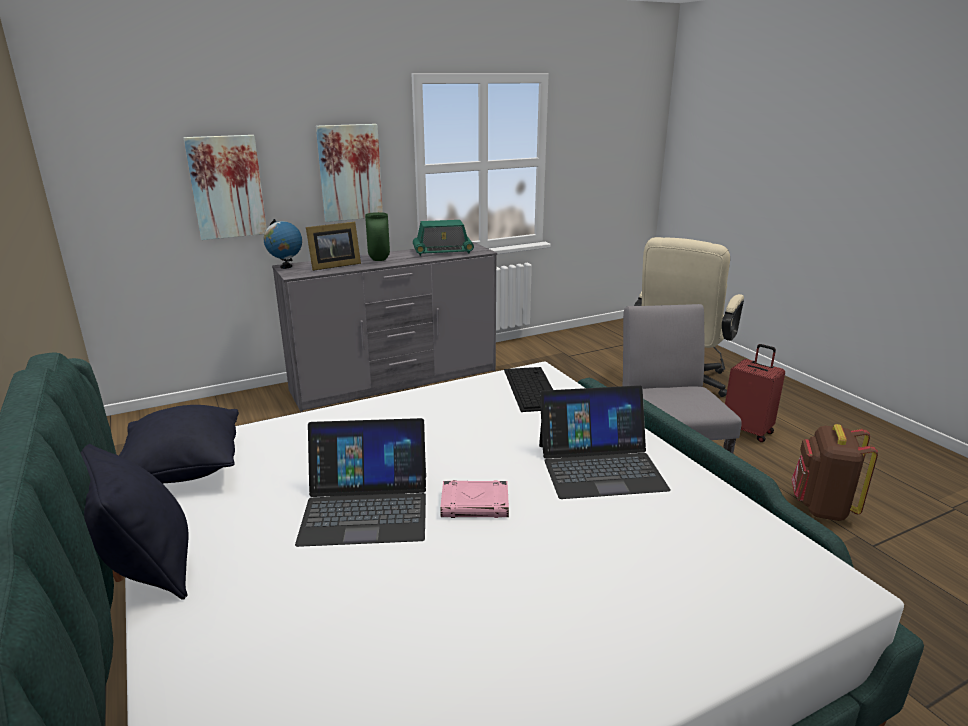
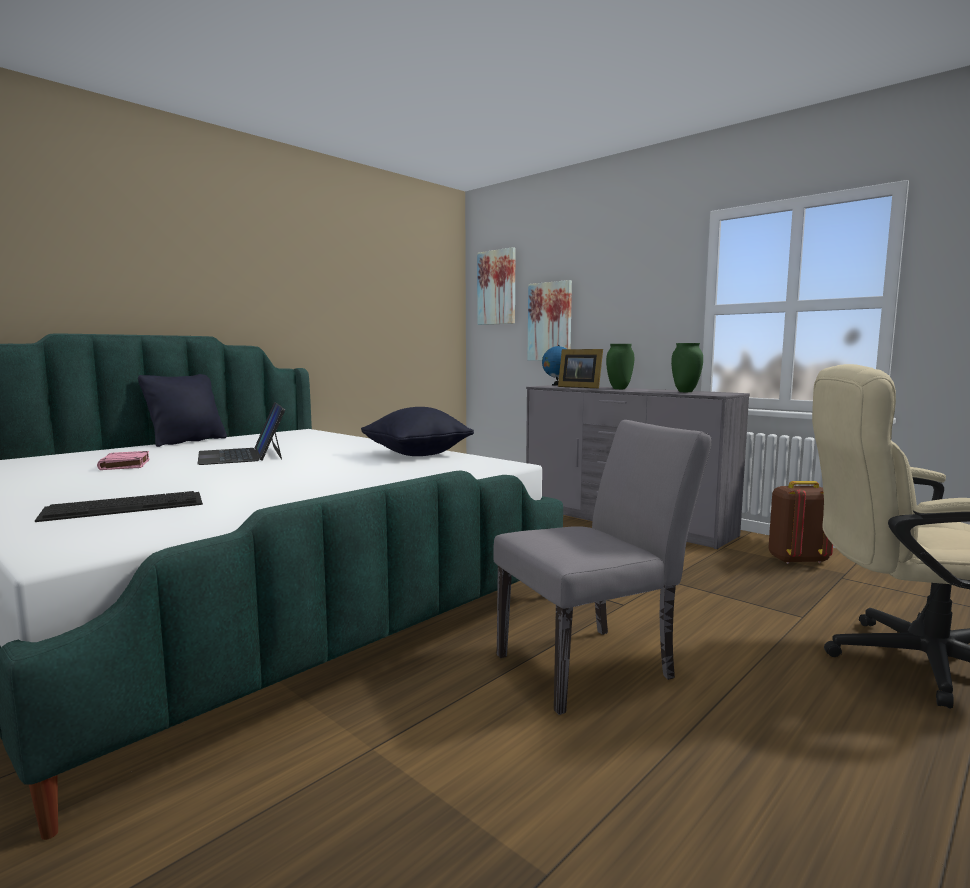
camera: 70 degrees right, 15 degrees down
black pillow [119,405,239,483] -> black pillow moved to [361,407,474,456]
picture [316,124,383,222] -> picture moved to [477,247,516,325]
radio [413,220,474,256] -> green vase [671,343,703,392]
pink book [440,480,509,518] -> pink book moved to [97,451,150,470]
keyboard [504,367,553,412] -> keyboard moved to [35,491,203,522]
laptop [539,385,671,499] -> none
red suitcase [725,344,785,442] -> none
brown backpack [791,424,878,521] -> brown backpack moved to [768,481,833,564]

